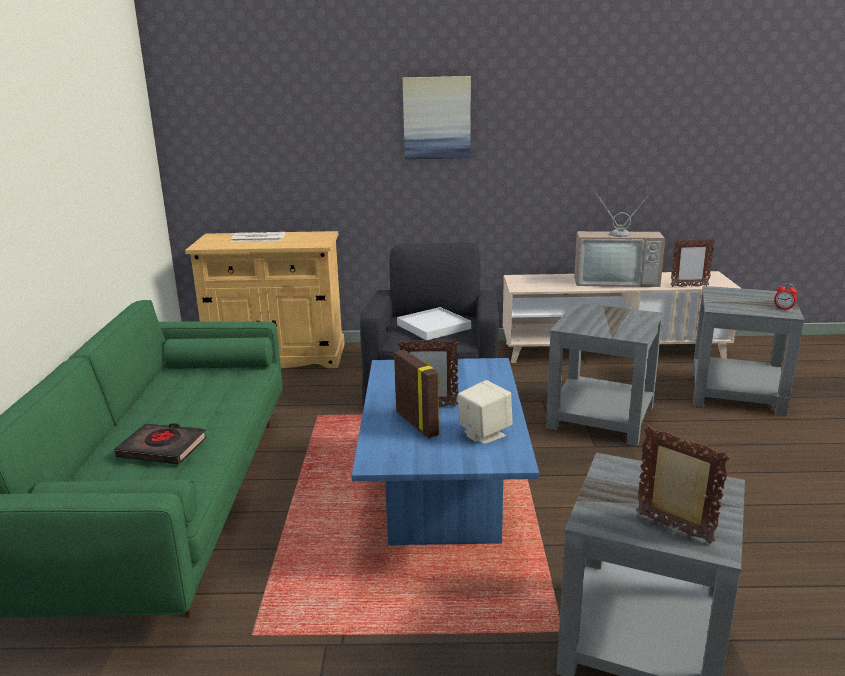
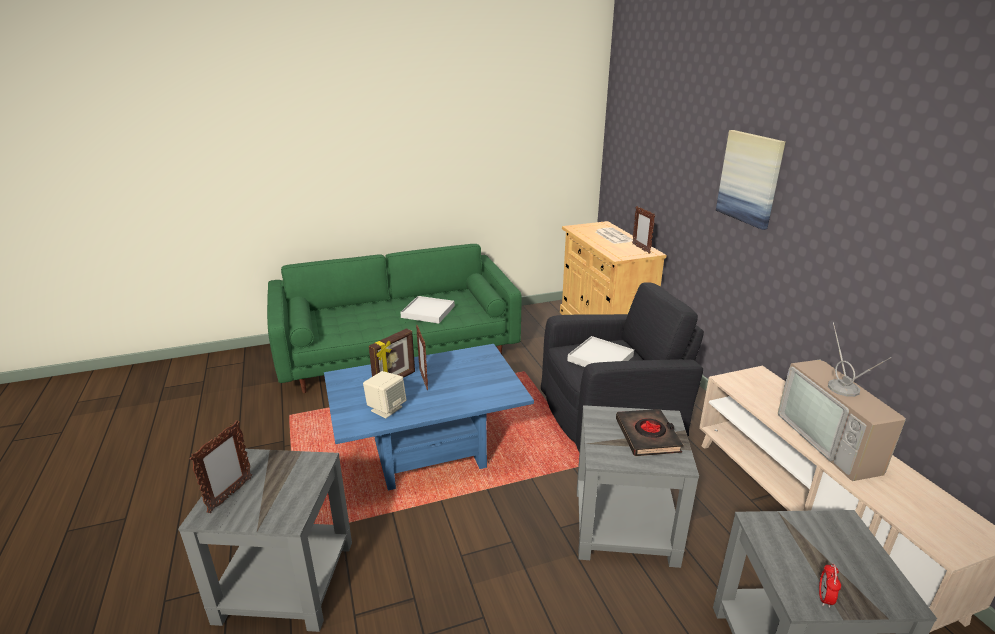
camera: 70 degrees right, 5 degrees up
black book [114,423,207,464] -> black book moved to [616,409,683,456]
picture frame [670,239,715,287] -> picture frame moved to [632,206,655,254]
none -> white tray [400,296,455,323]

